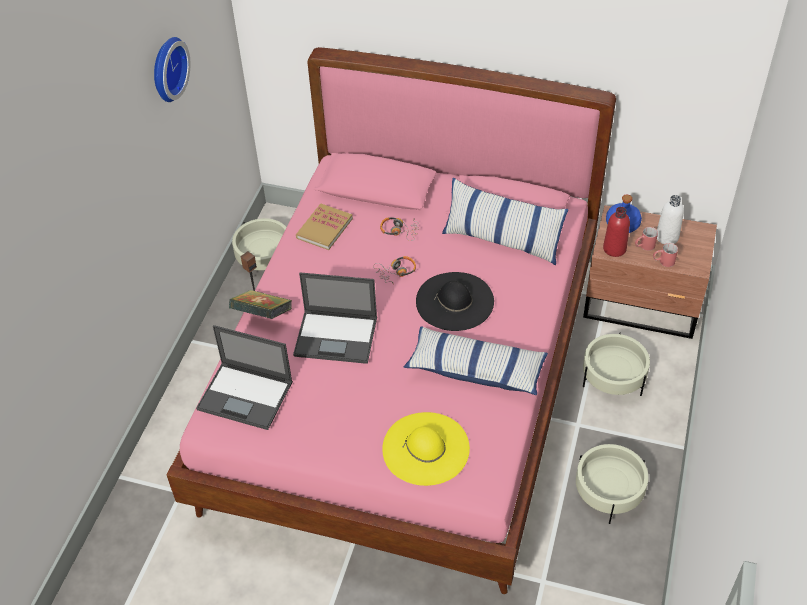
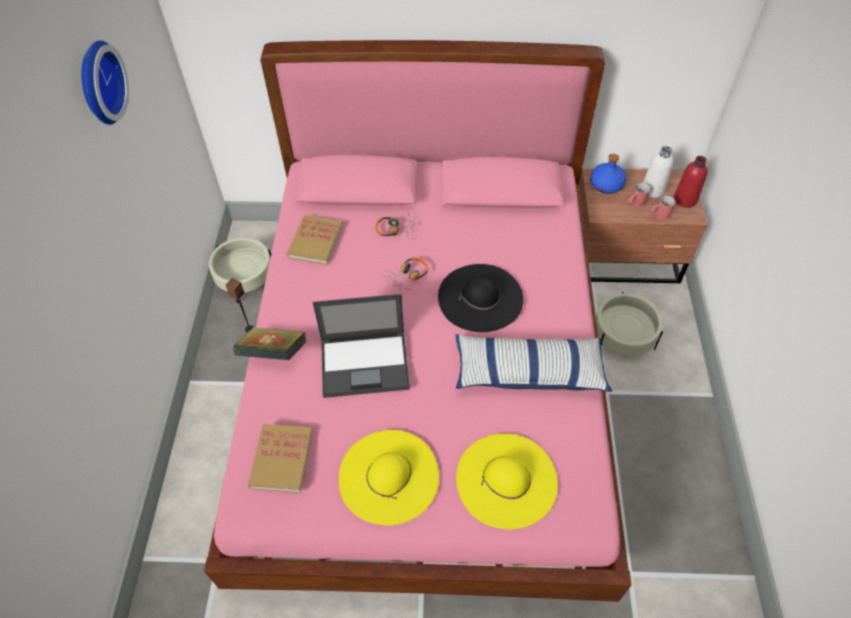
camera: 15 degrees left, 5 degrees up
laptop [196,325,293,430] -> book [248,424,313,493]
pillow [442,178,568,265] -> none
beige planter [576,444,649,524] -> none
red bottle [603,207,630,257] -> red bottle moved to [674,156,708,208]
none -> yellow hat [339,430,439,525]

